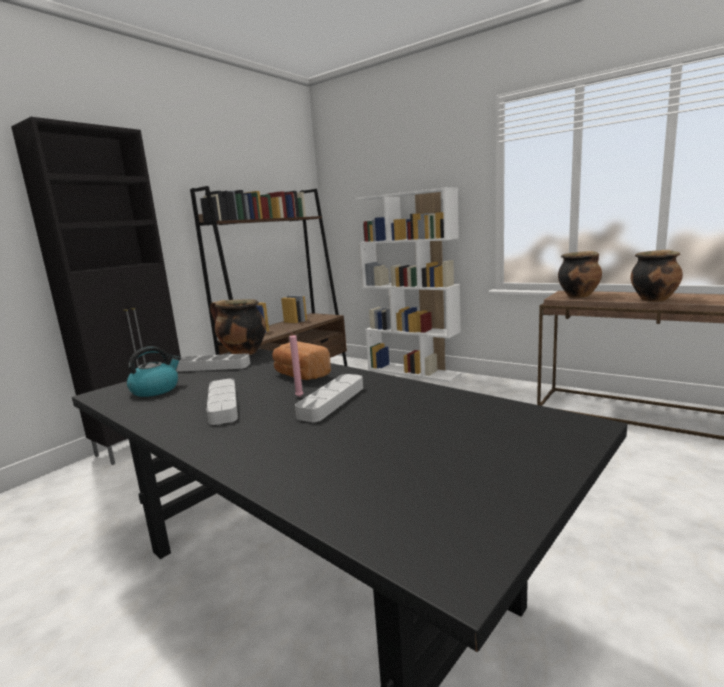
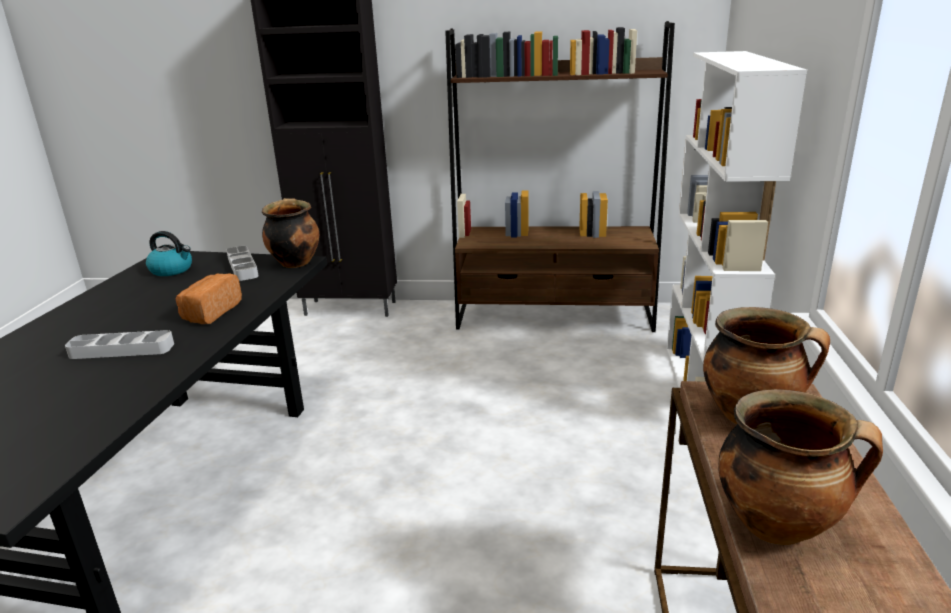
camera: 60 degrees right, 10 degrees up
grey tray [207,379,238,425] -> none
pink candle [287,329,304,397] -> none

